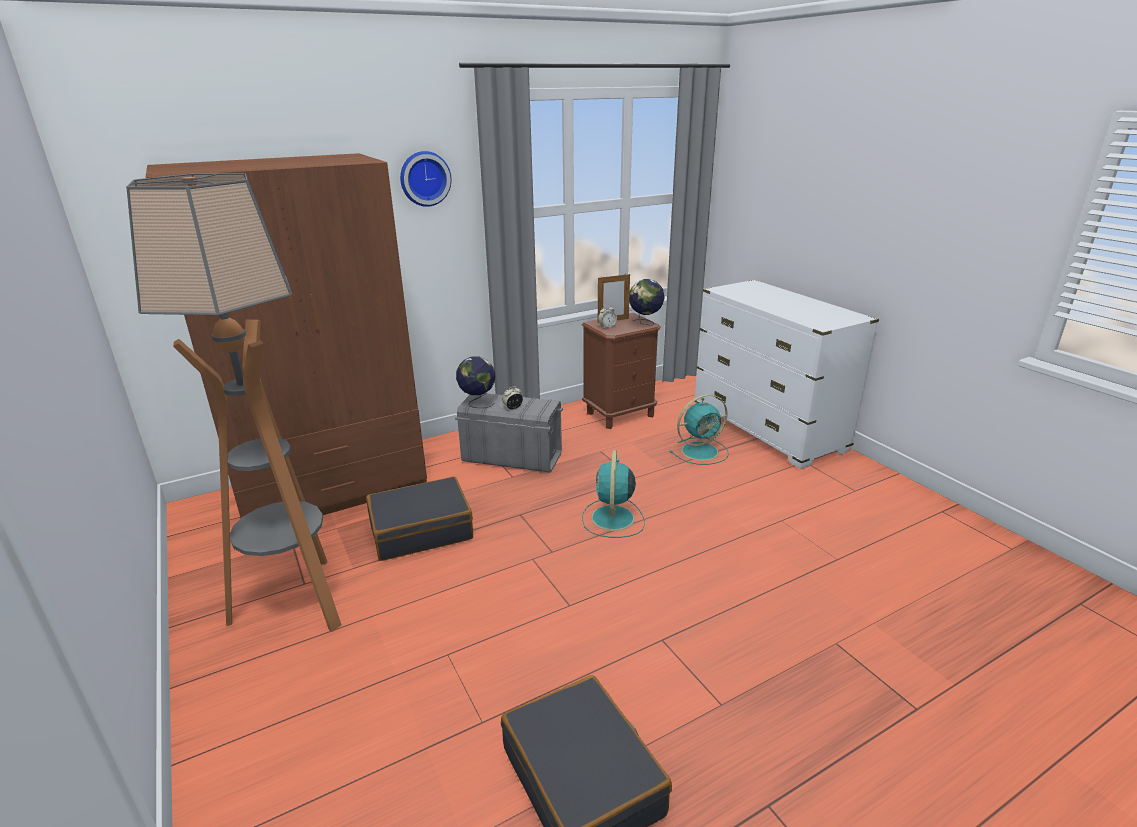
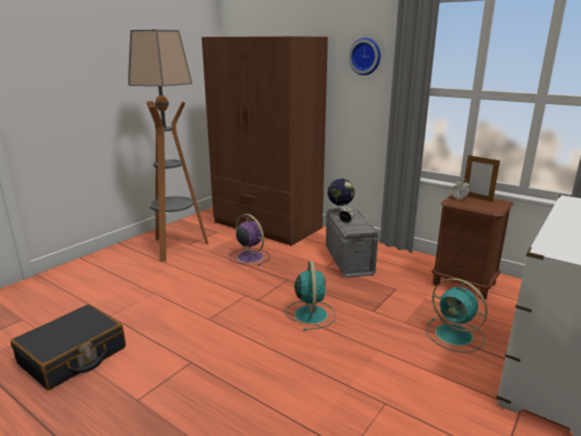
camera: 65 degrees right, 5 degrees down
black suitcase [366,476,473,561] -> purple fan [229,214,270,266]
turquoise fan [582,450,645,538] -> turquoise fan turned 105 degrees clockwise [286,261,336,331]
globe [629,279,665,326] -> none

